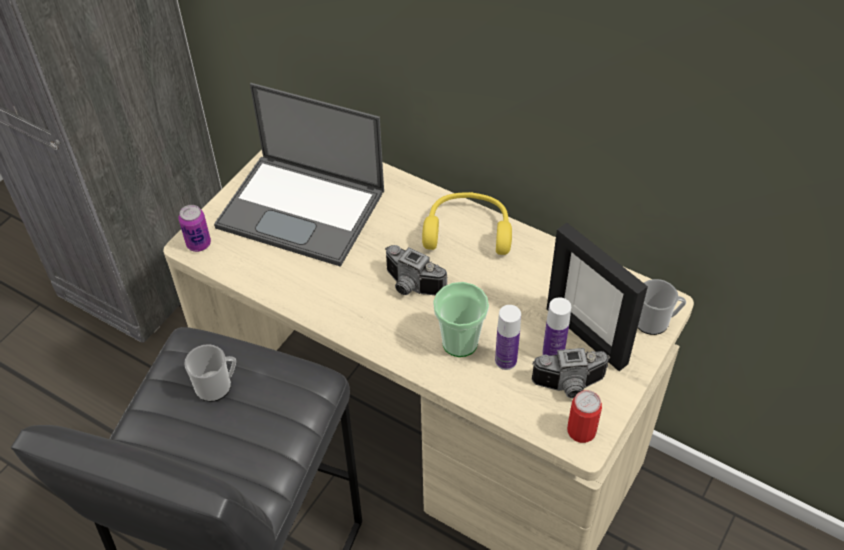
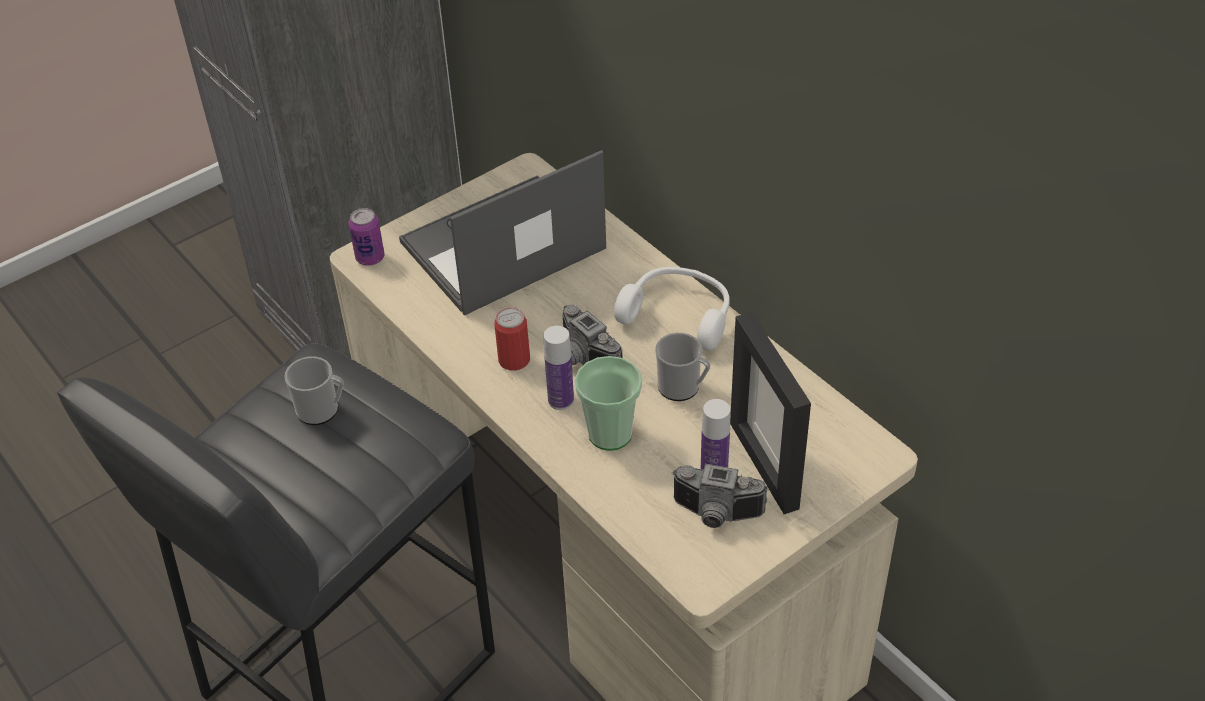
camera: 20 degrees right, 5 degrees down
laptop [214,83,384,267] -> laptop turned 105 degrees clockwise [399,150,606,315]
yellow headphones [422,192,512,255] -> white headphones [614,267,730,351]
bottle [495,305,521,370] -> bottle moved to [544,326,574,410]
can [567,390,602,443] -> can moved to [494,307,530,371]
mug [638,279,686,335] -> mug moved to [655,333,710,401]

